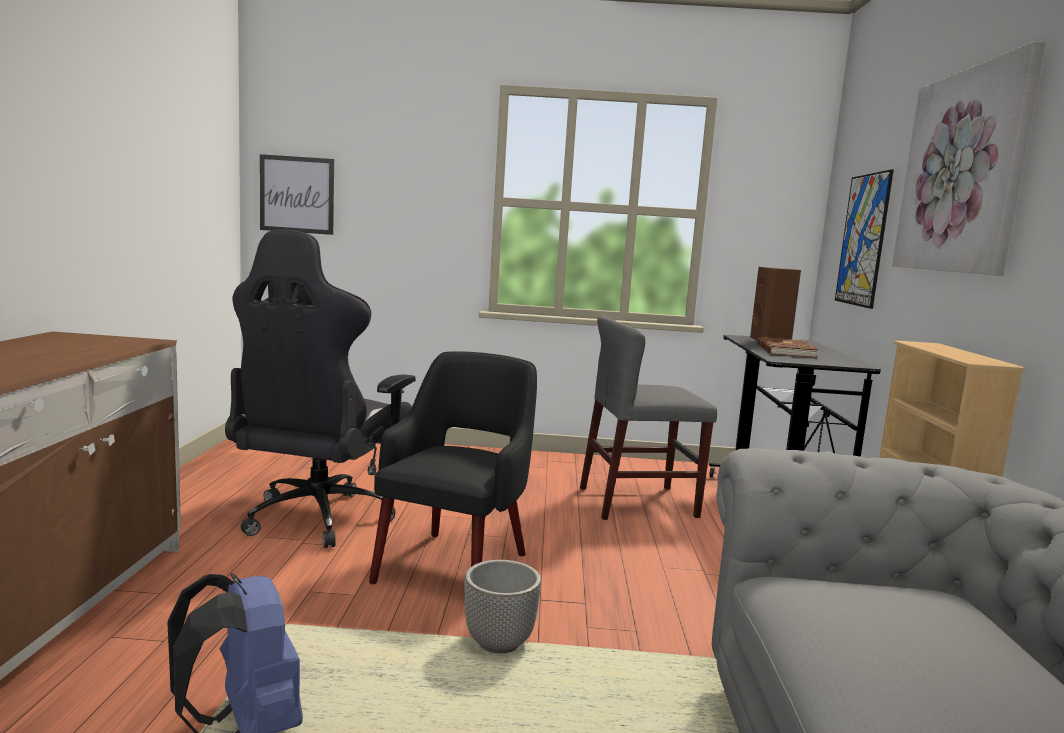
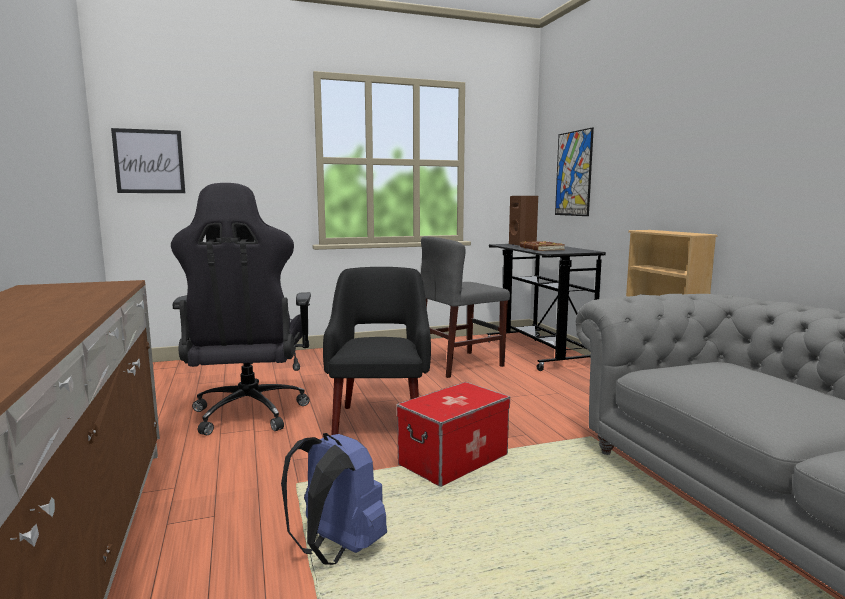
camera: 20 degrees left, 0 degrees up
planter [464,560,541,653] -> storage box [396,382,510,487]
picture [892,41,1045,276] -> none

